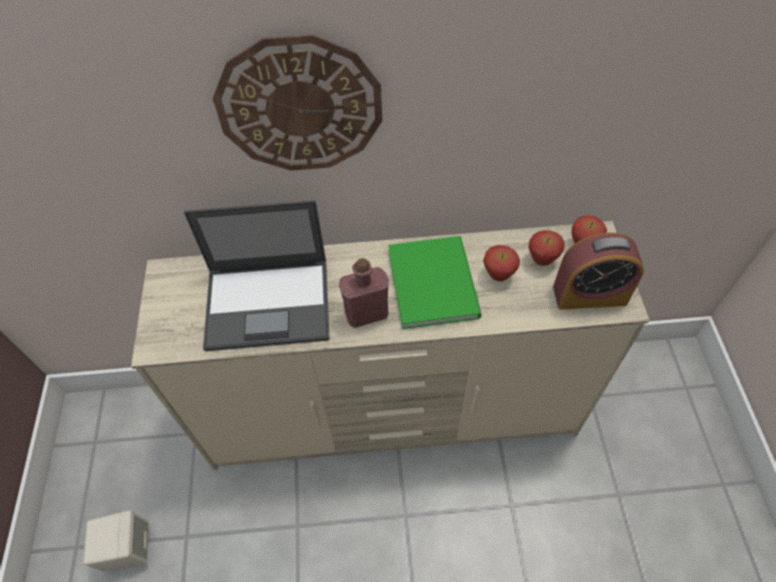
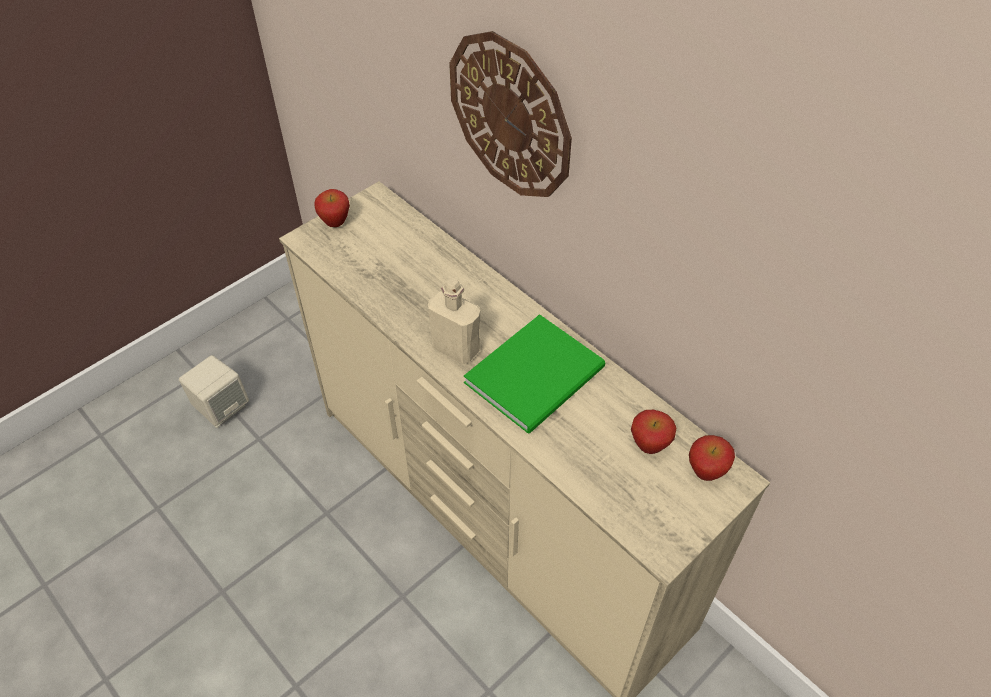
camera: 50 degrees right, 5 degrees down
laptop [184,200,330,351] -> none
red bottle [339,258,389,328] -> beige bottle [428,278,480,364]
apple [483,245,520,281] -> apple moved to [314,189,350,227]
alarm clock [553,233,644,310] -> none

